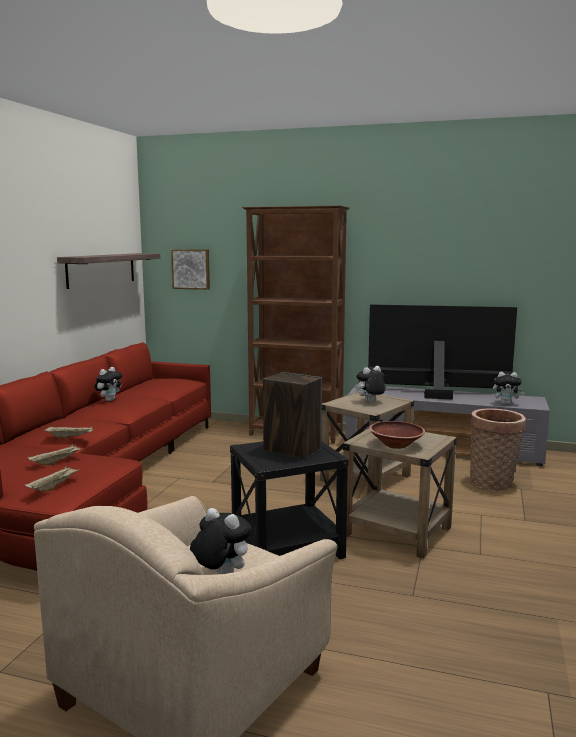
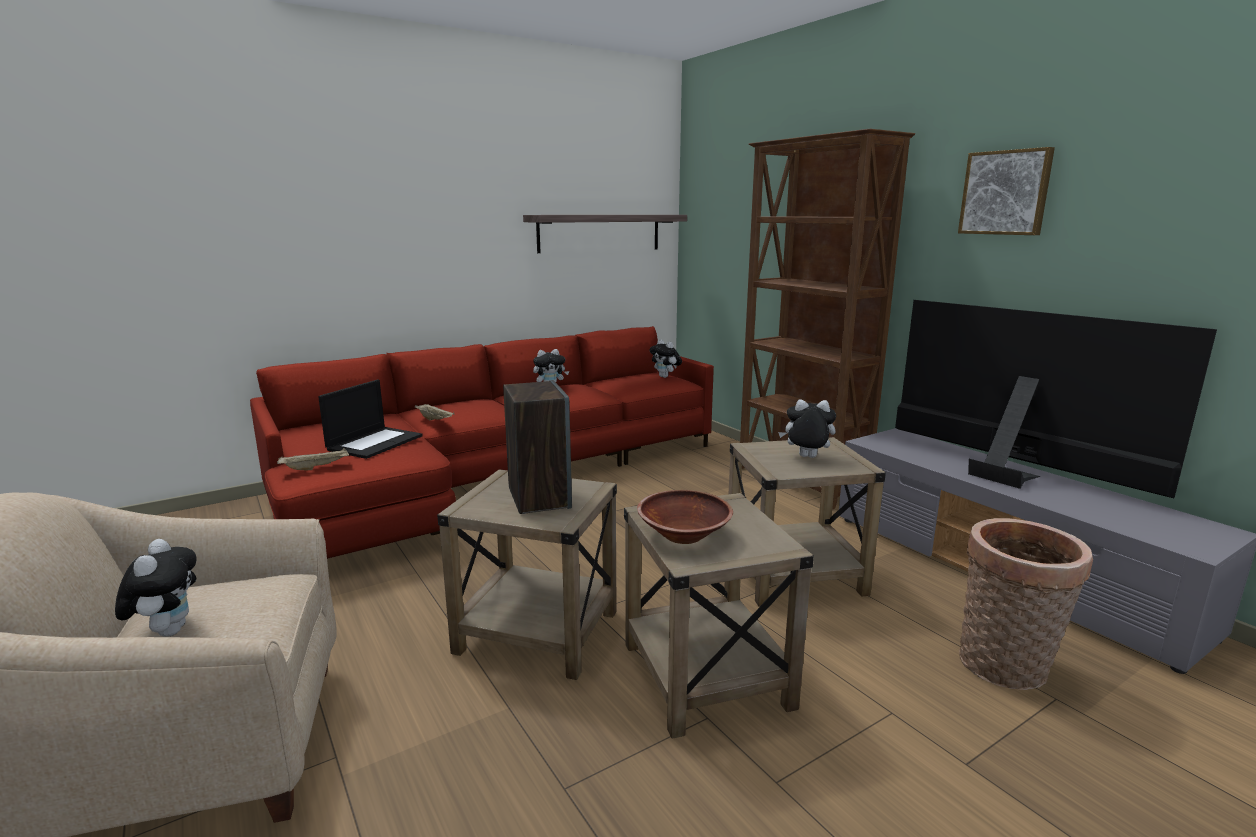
camera: 40 degrees right, 5 degrees up
beige tray [28,444,81,465] -> laptop [318,380,423,459]
picture [171,249,210,290] -> picture moved to [958,147,1055,235]
black side table [230,441,349,559] -> beige side table [437,470,617,680]
plush toy [493,371,525,405] -> plush toy moved to [649,339,682,378]

